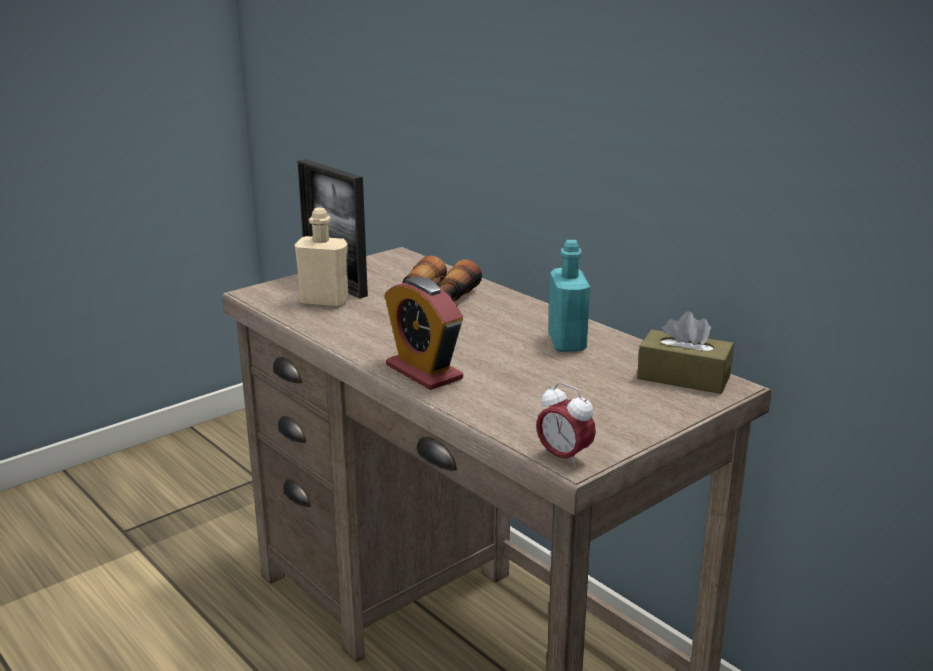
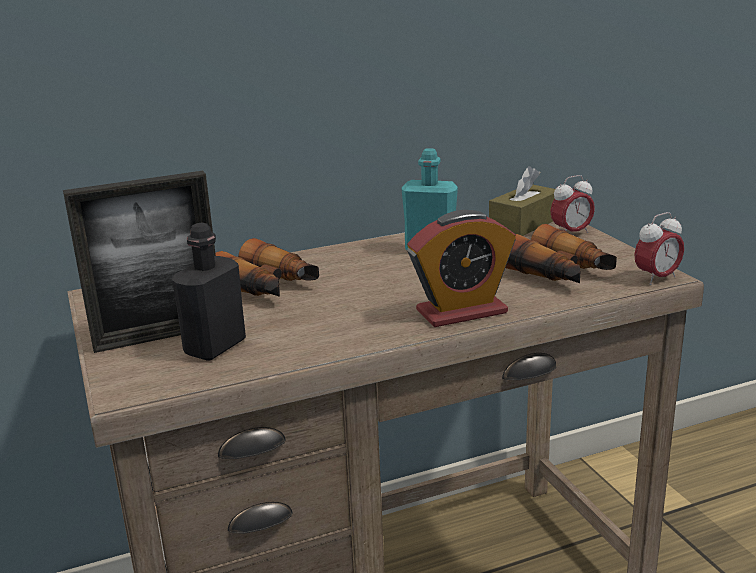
camera: 70 degrees left, 0 degrees up
beige bottle [295,208,349,308] -> black bottle [172,222,246,361]
none -> binoculars [505,224,617,283]
none -> alarm clock [550,175,595,233]

